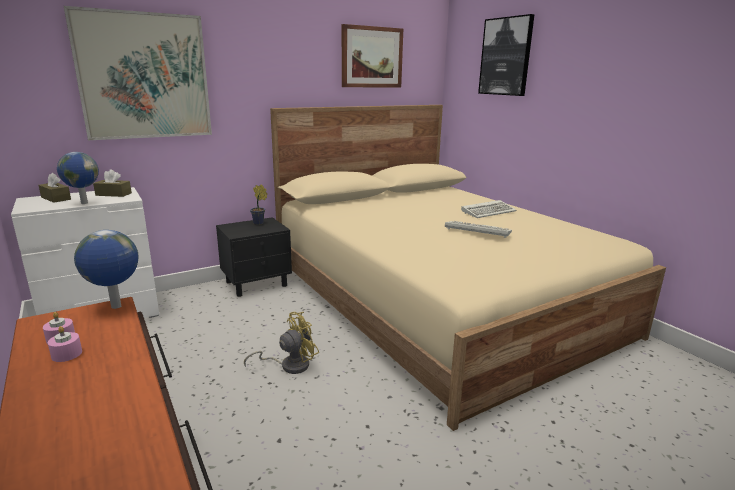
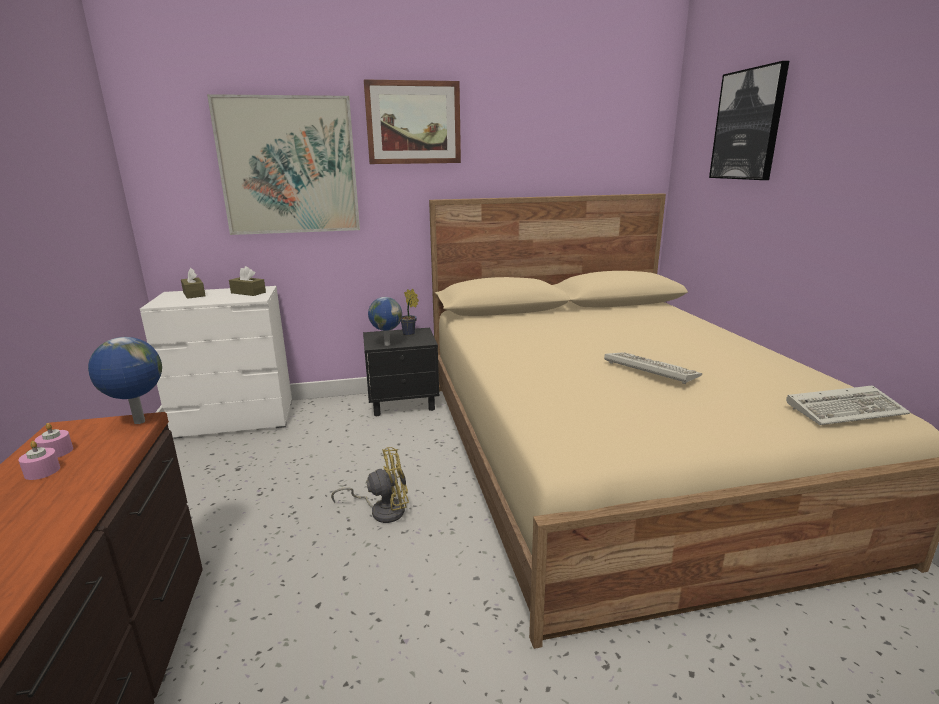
camera: 20 degrees right, 0 degrees up
globe [57,152,99,204] -> globe moved to [368,297,402,346]
picture [342,24,403,87] -> picture moved to [364,79,461,164]
keyboard [461,200,516,218] -> keyboard moved to [786,385,910,425]

